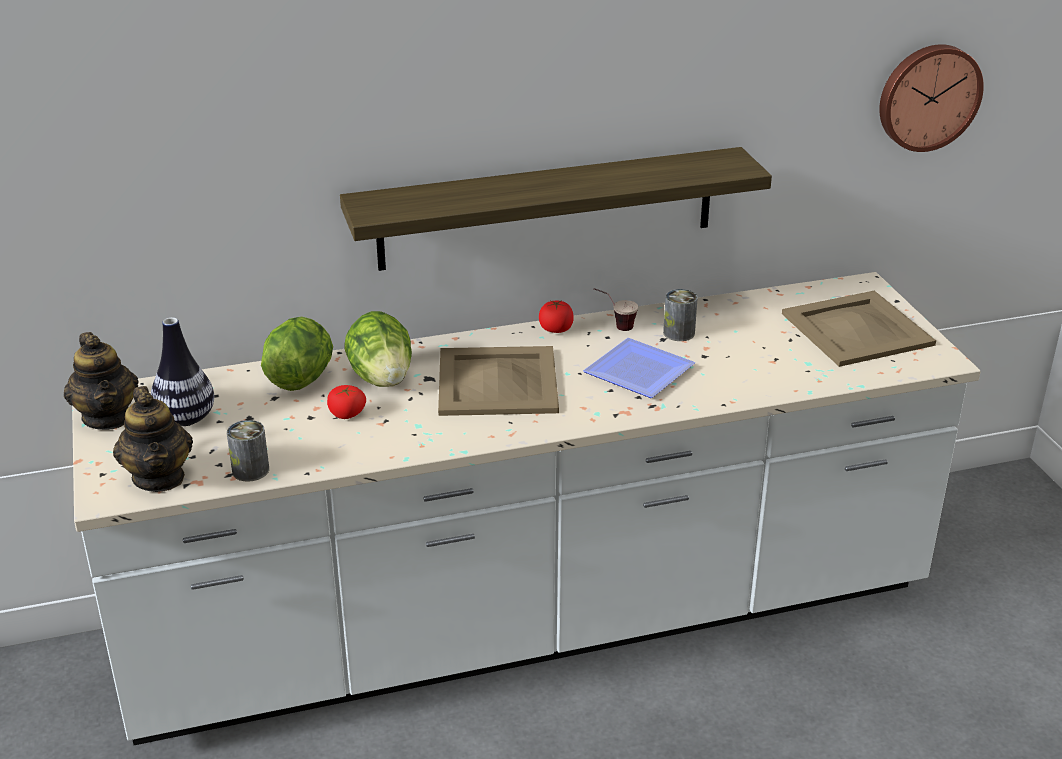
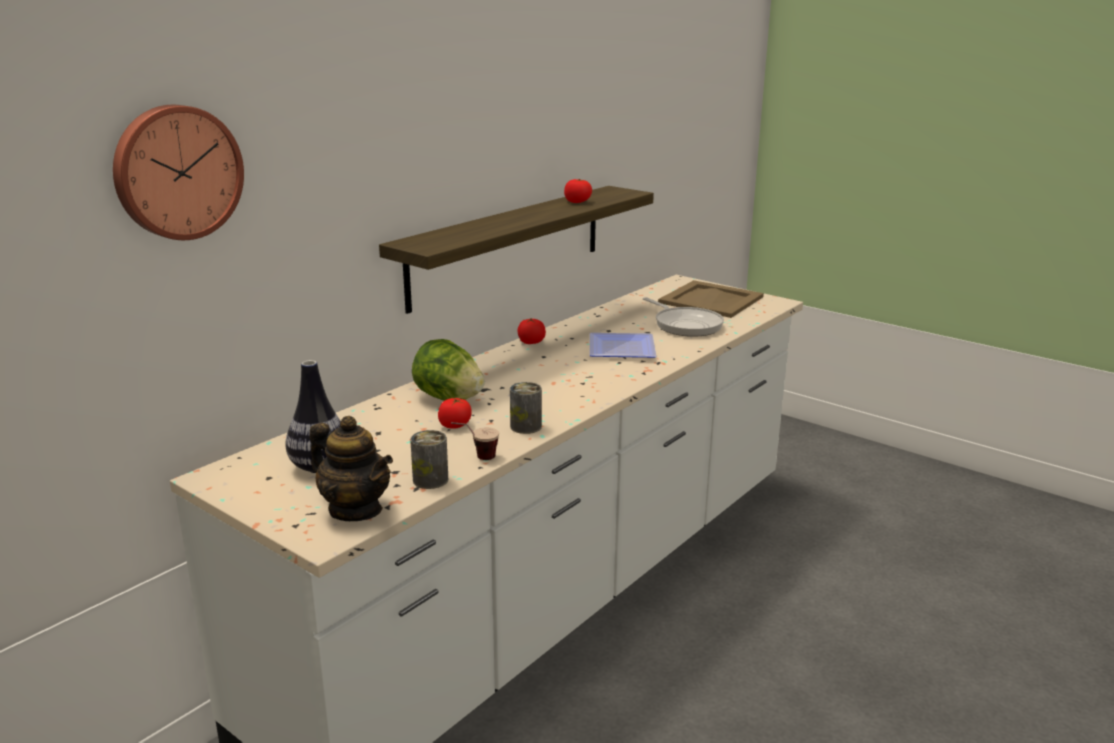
camera: 35 degrees left, 10 degrees down
teapot [64,332,139,430] -> none
lettuce [261,317,333,391] -> none
beige tray [438,346,559,416] -> none
cup [594,288,638,331] -> cup moved to [451,422,499,460]
can [663,289,698,341] -> can moved to [510,382,542,434]
wall clock [879,44,984,152] -> wall clock moved to [113,105,244,240]
none -> tomato [564,179,592,203]
none -> frying pan [643,297,724,337]

